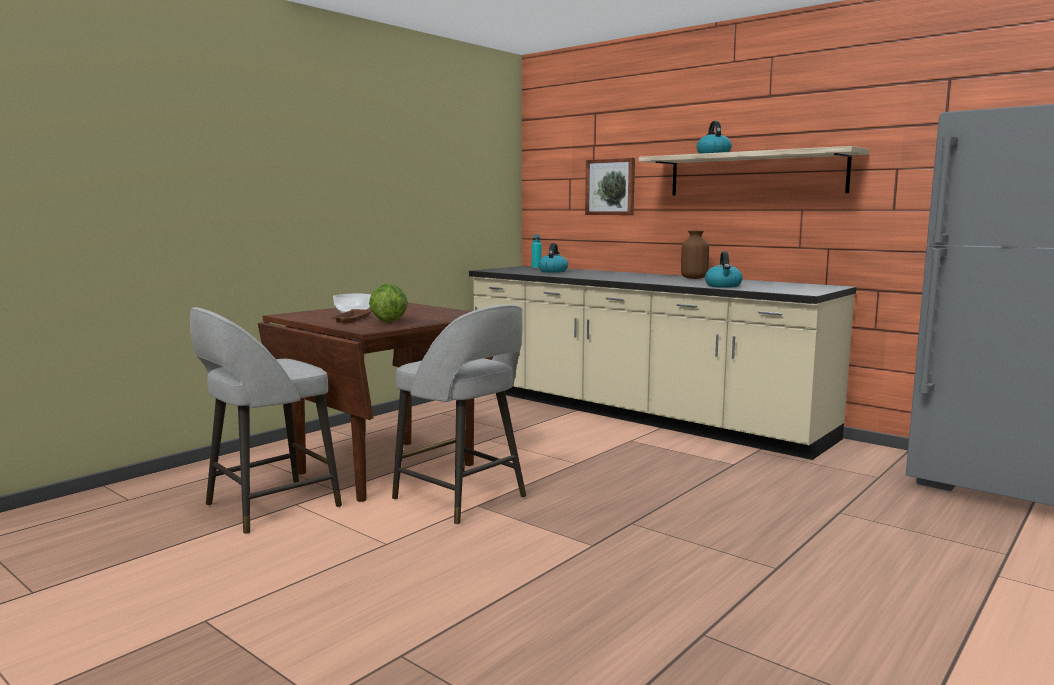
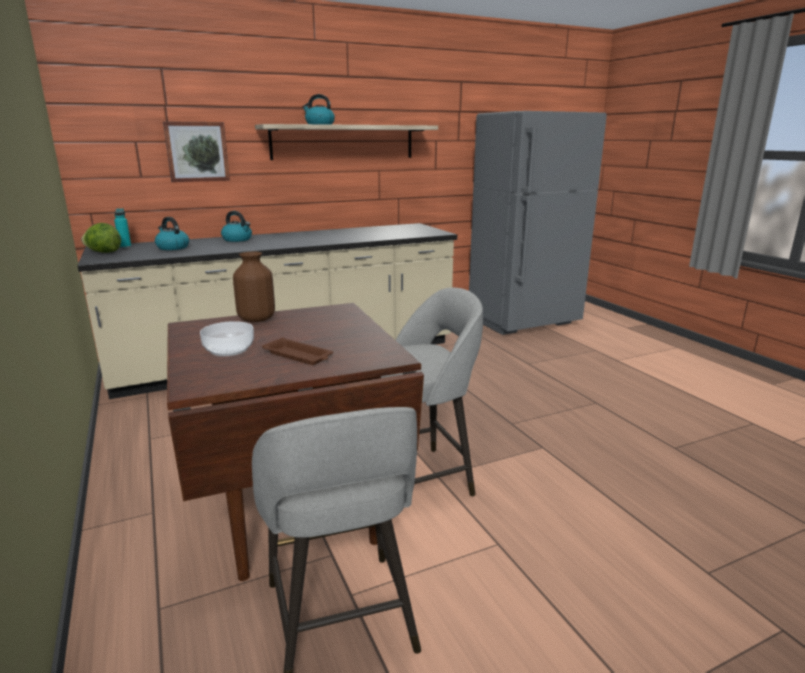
camera: 65 degrees left, 10 degrees up
lettuce [369,283,408,322] -> lettuce moved to [81,223,121,253]
brown vase [681,231,709,279] -> brown vase moved to [233,252,275,322]
kettle [705,251,743,288] -> kettle moved to [221,211,252,242]

